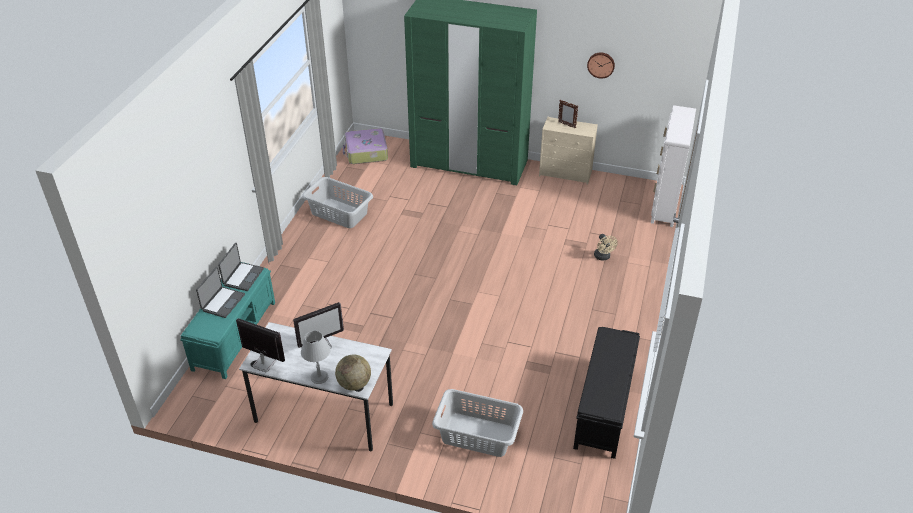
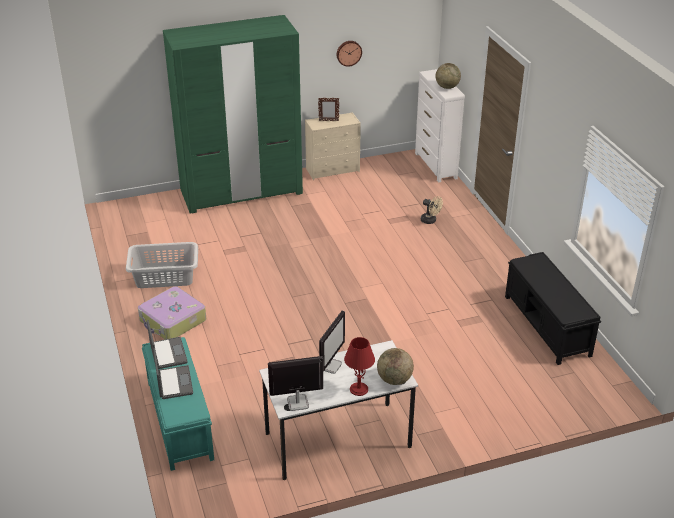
camera: 35 degrees left, 5 degrees down
grey table lamp [301,331,330,384] -> red table lamp [344,337,375,396]
suitcase [343,128,388,164] -> suitcase moved to [138,286,206,339]
grey laundry basket [432,389,523,457] -> none
none -> globe [436,63,461,89]

